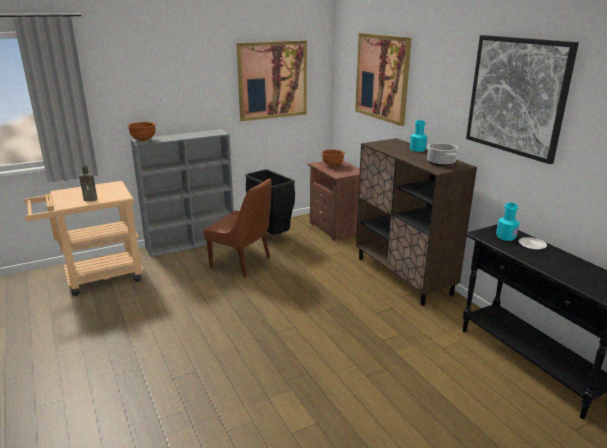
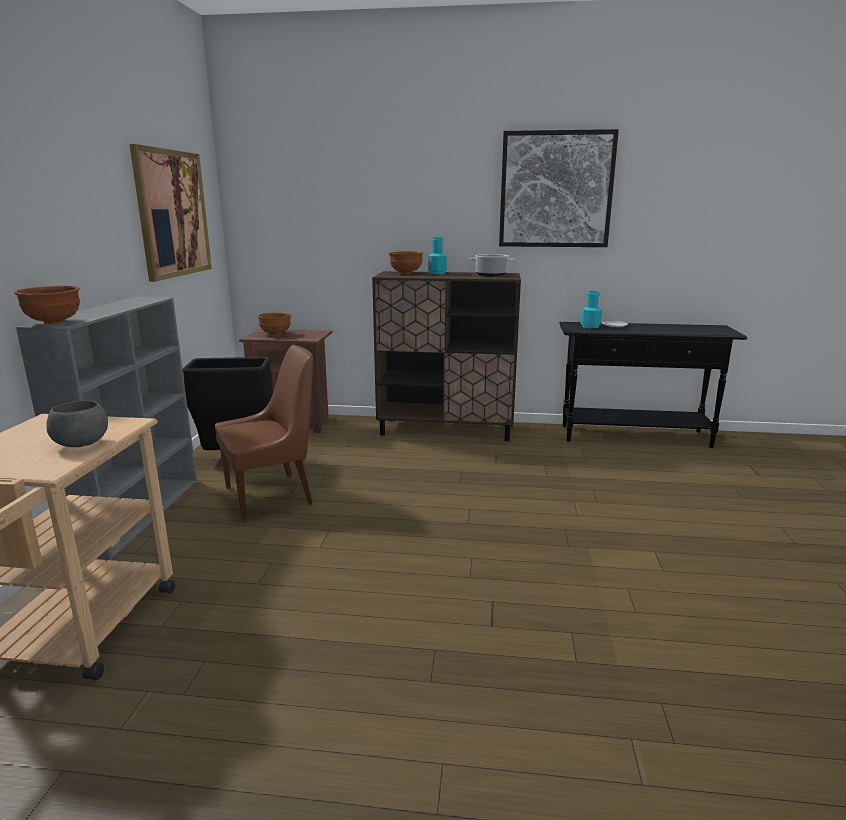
camera: 55 degrees left, 5 degrees down
brown bottle [79,165,97,201] -> grey bowl [46,401,108,447]
picture [355,33,412,126] -> none
none -> brown bowl [388,251,423,274]

